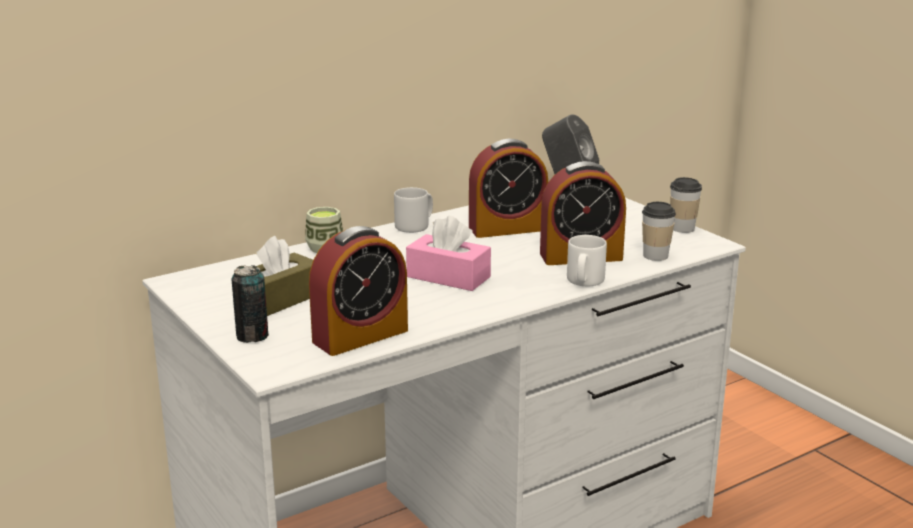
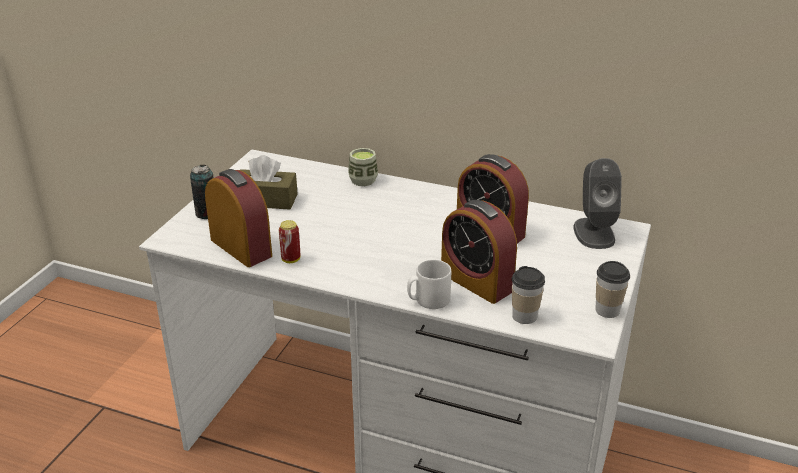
camera: 55 degrees right, 10 degrees up
alarm clock [309,226,408,356] -> alarm clock turned 150 degrees counterclockwise [205,169,272,267]
grey mug [394,187,433,233] -> none
pink tissue box [406,216,491,291] -> none
none -> can [279,220,300,263]

